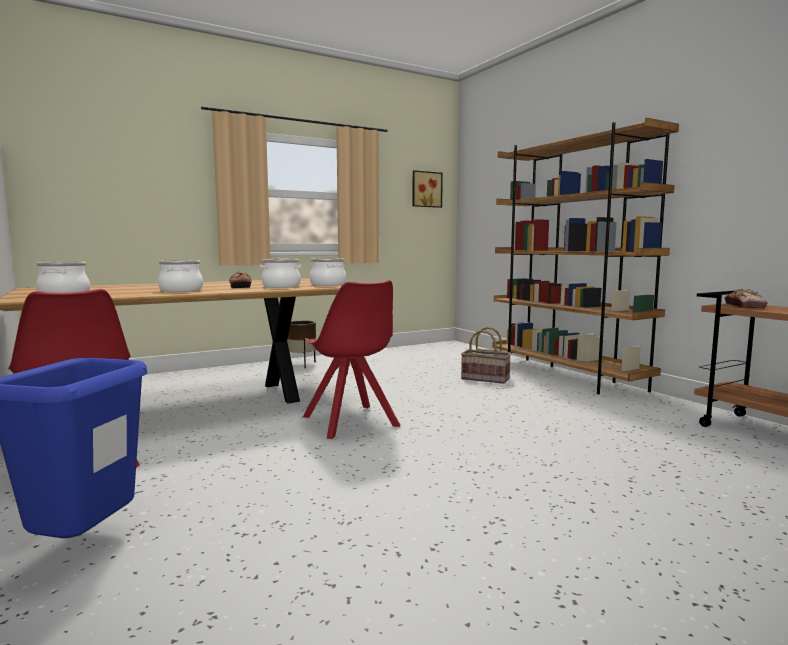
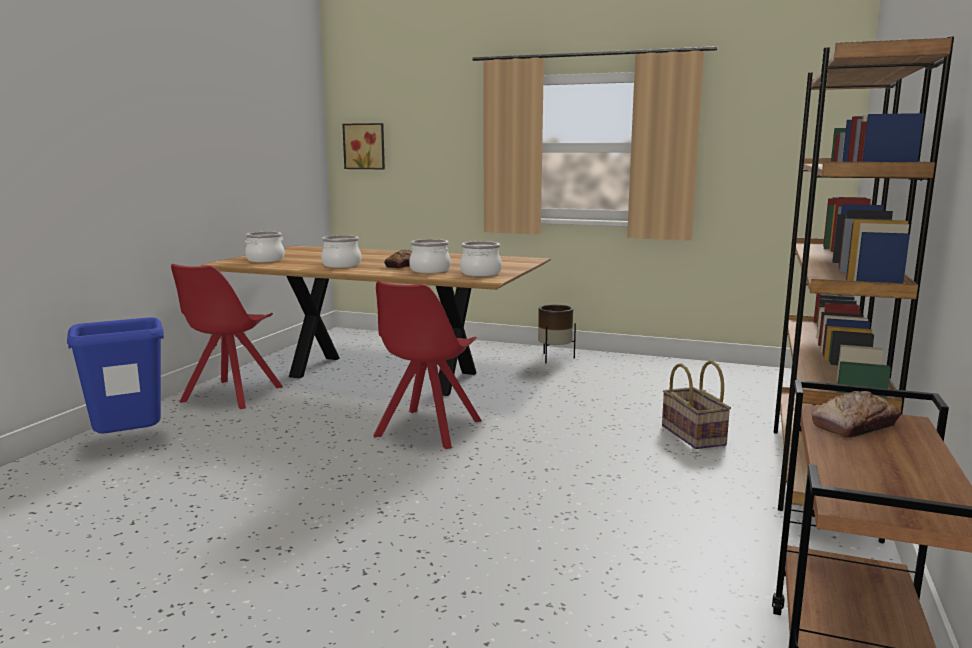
camera: 50 degrees right, 5 degrees up
picture [412,170,443,208] -> picture moved to [342,123,385,169]

